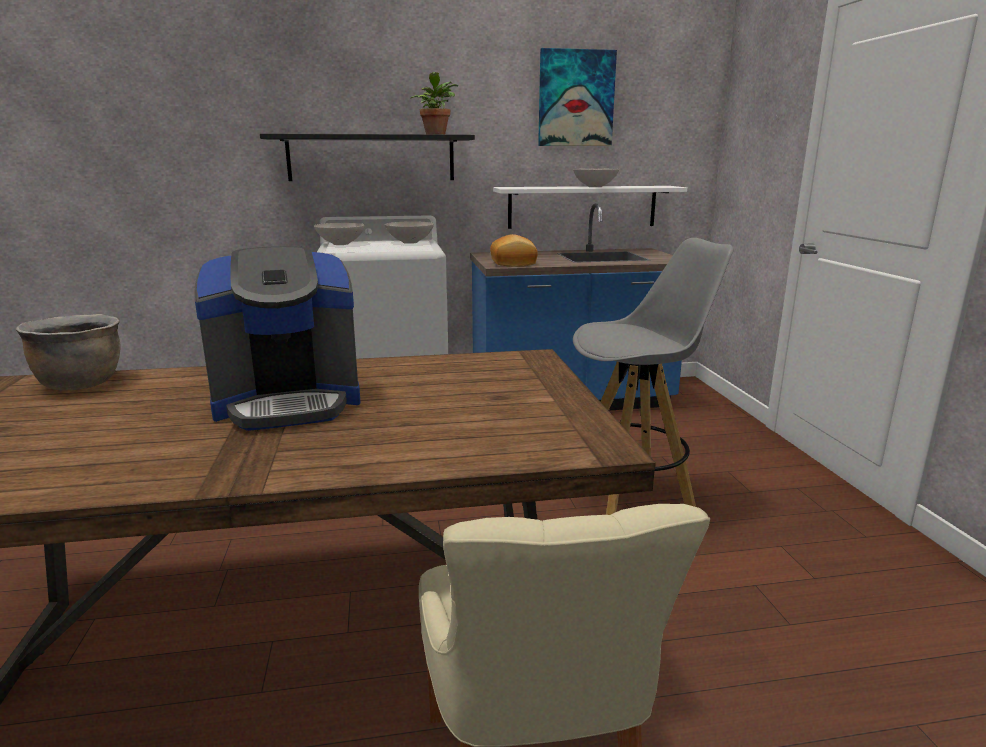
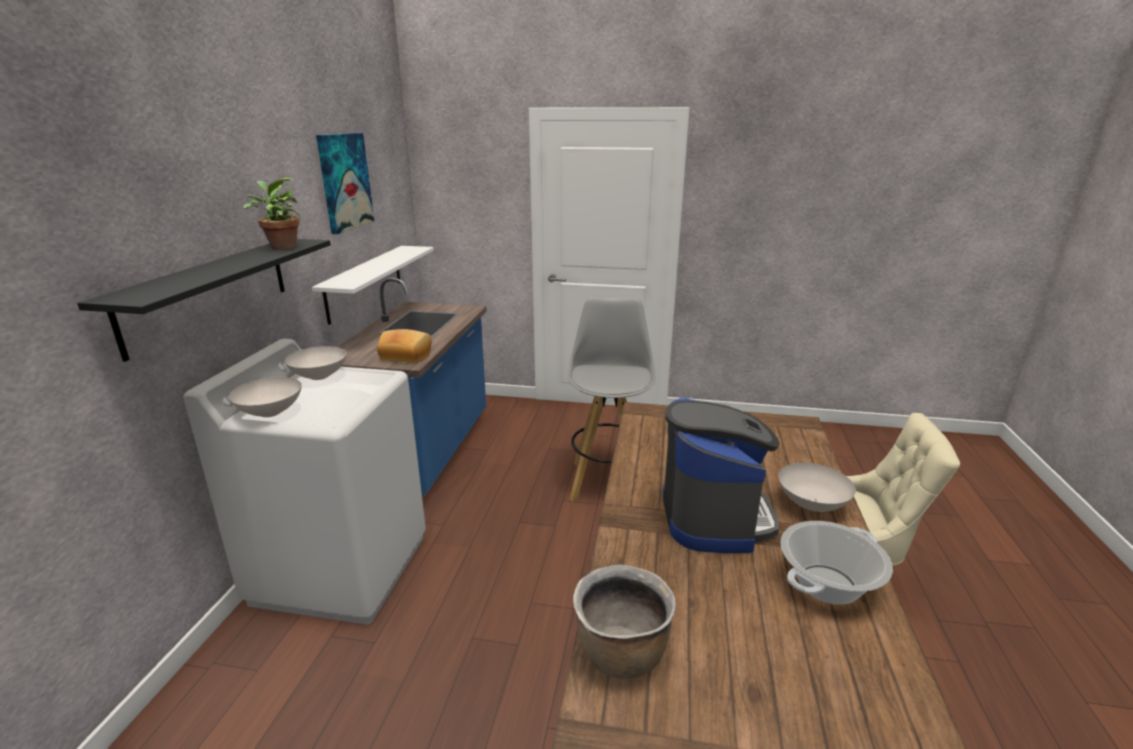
camera: 70 degrees left, 5 degrees up
white bowl [573,169,619,187] -> white bowl moved to [778,463,856,512]
none -> cooking pot [780,521,893,605]

